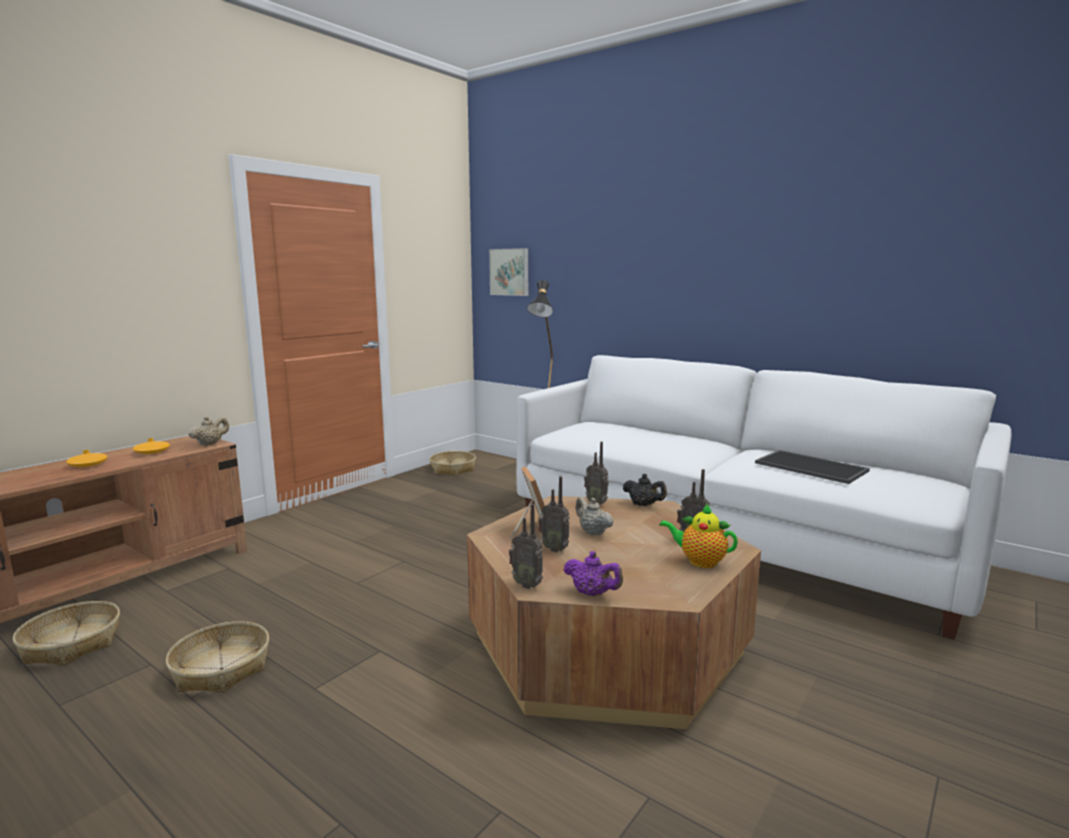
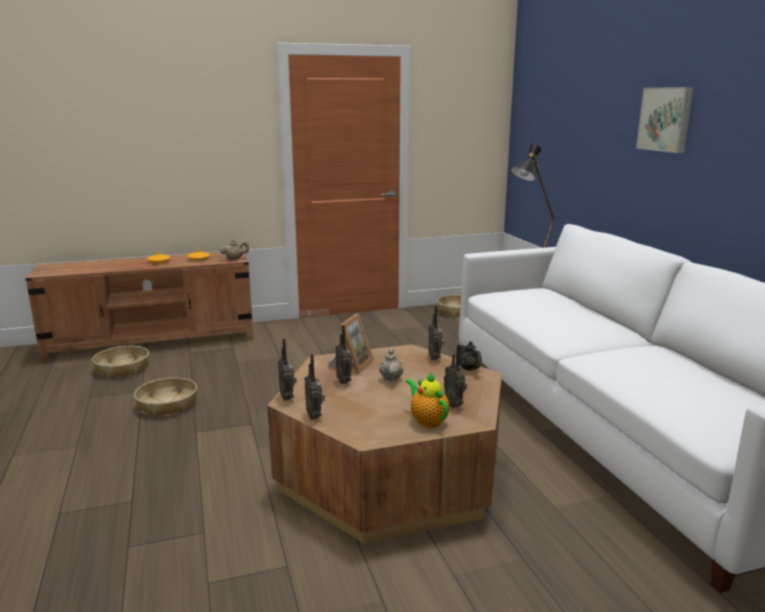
camera: 35 degrees right, 5 degrees up
picture [489,248,528,296] -> picture moved to [636,87,693,153]
purple teapot [564,551,623,596] -> radio [305,354,325,420]
tray [755,450,870,484] -> none

